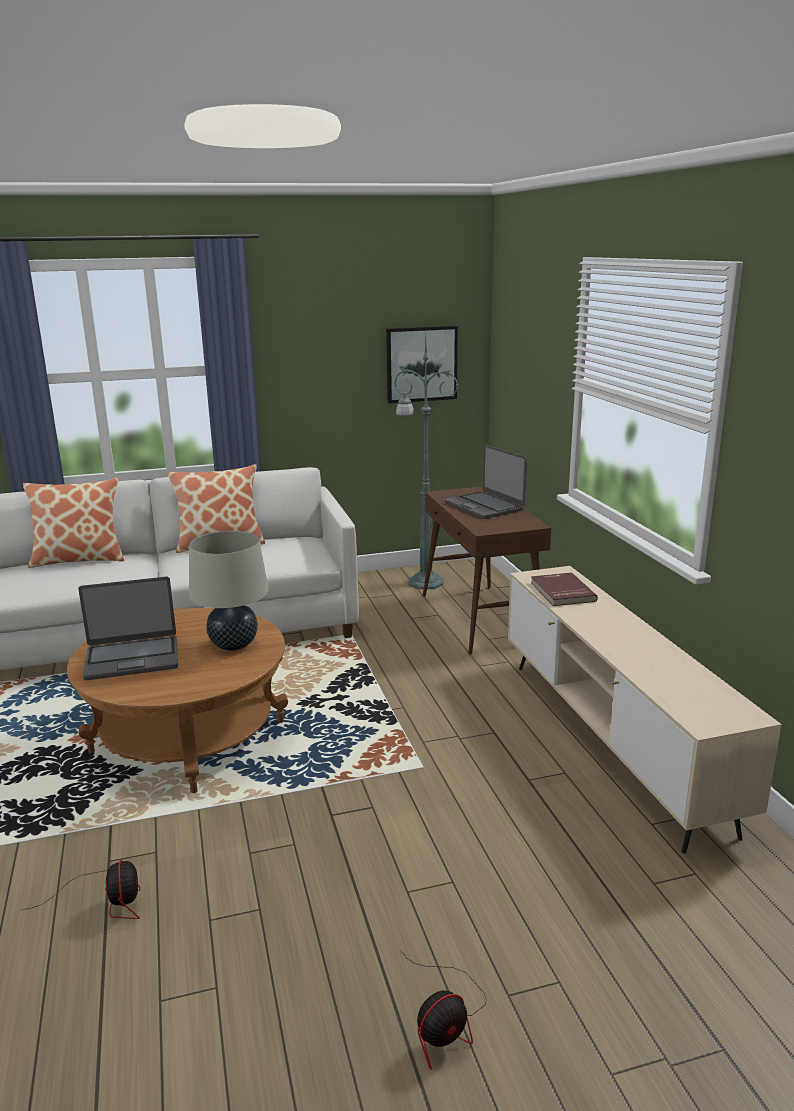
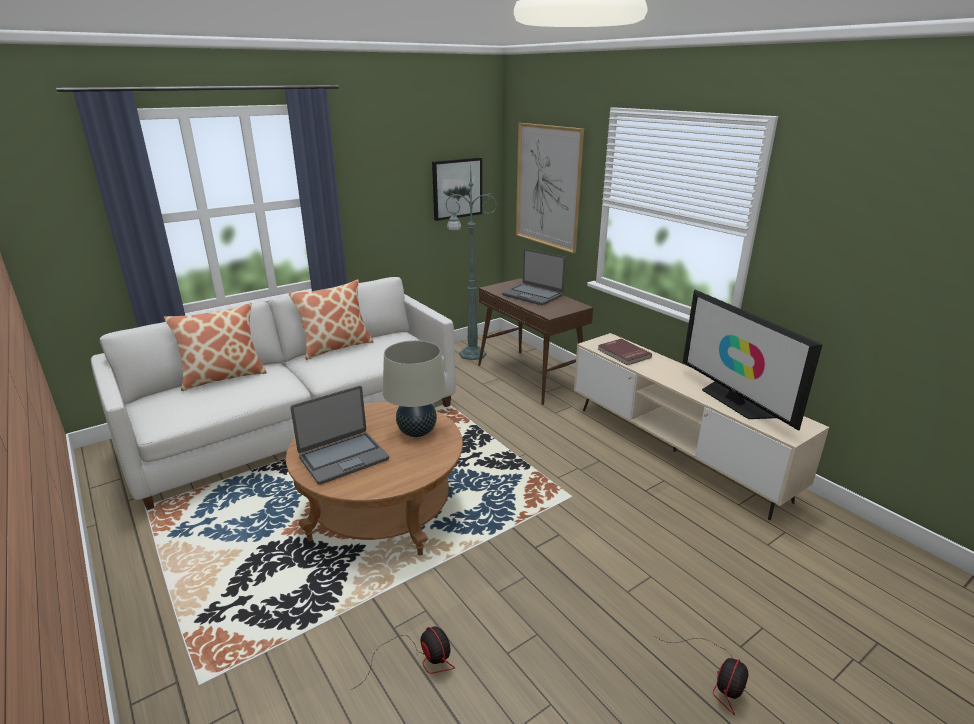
camera: 20 degrees left, 5 degrees up
none -> picture [516,123,584,254]
none -> television [683,290,823,431]

